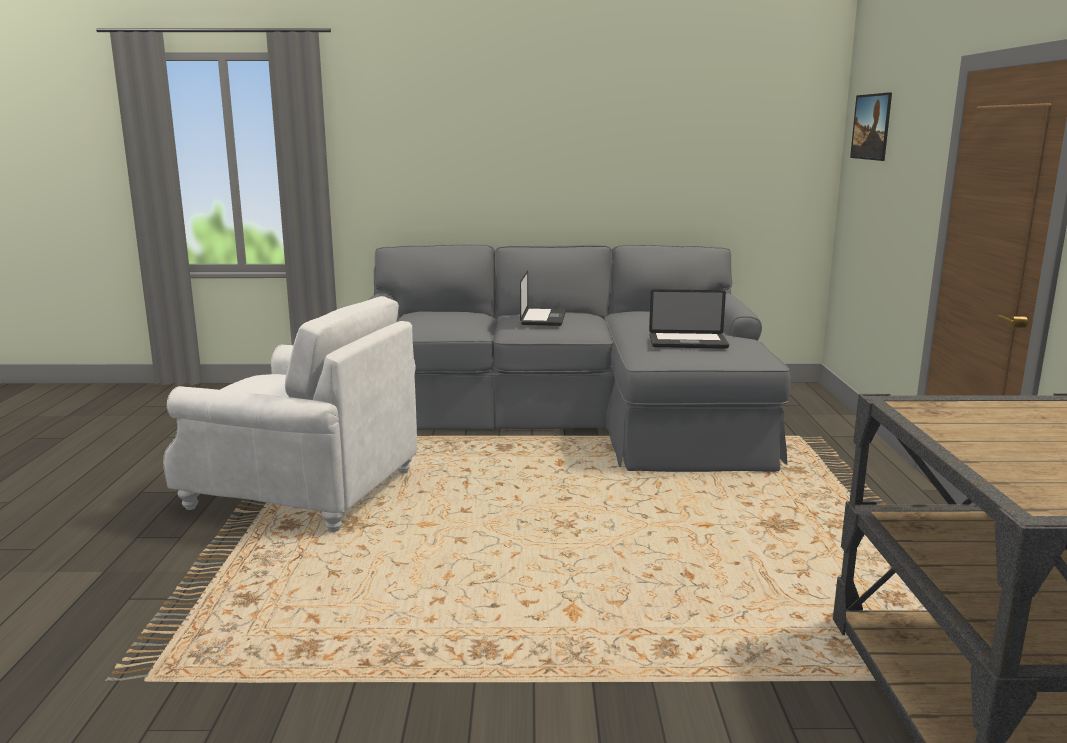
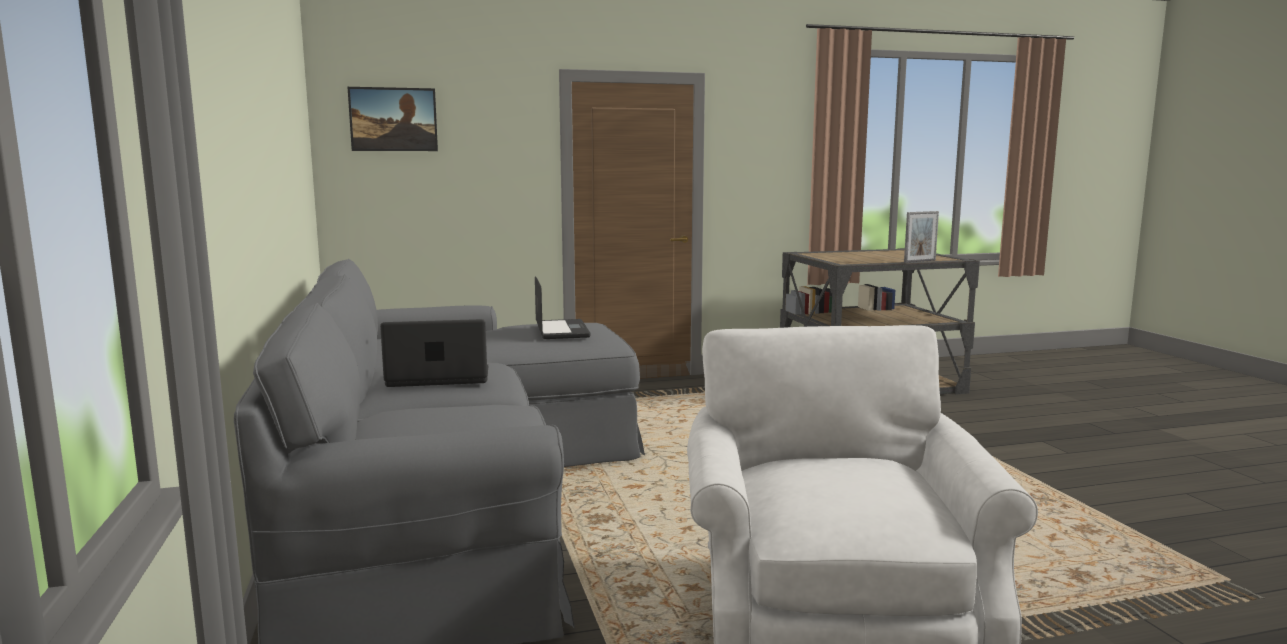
camera: 105 degrees left, 5 degrees down
none -> picture frame [904,211,939,263]

